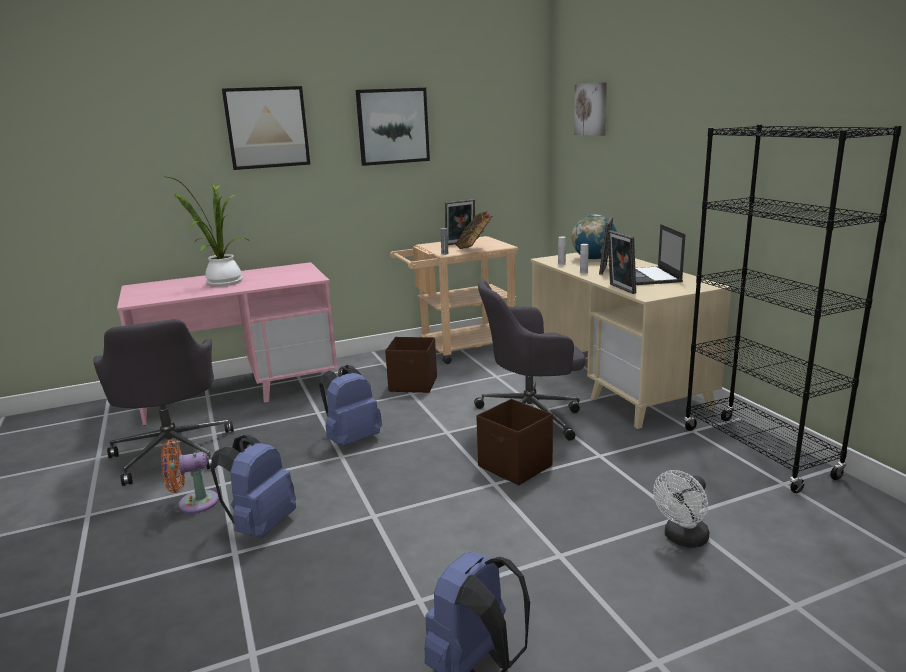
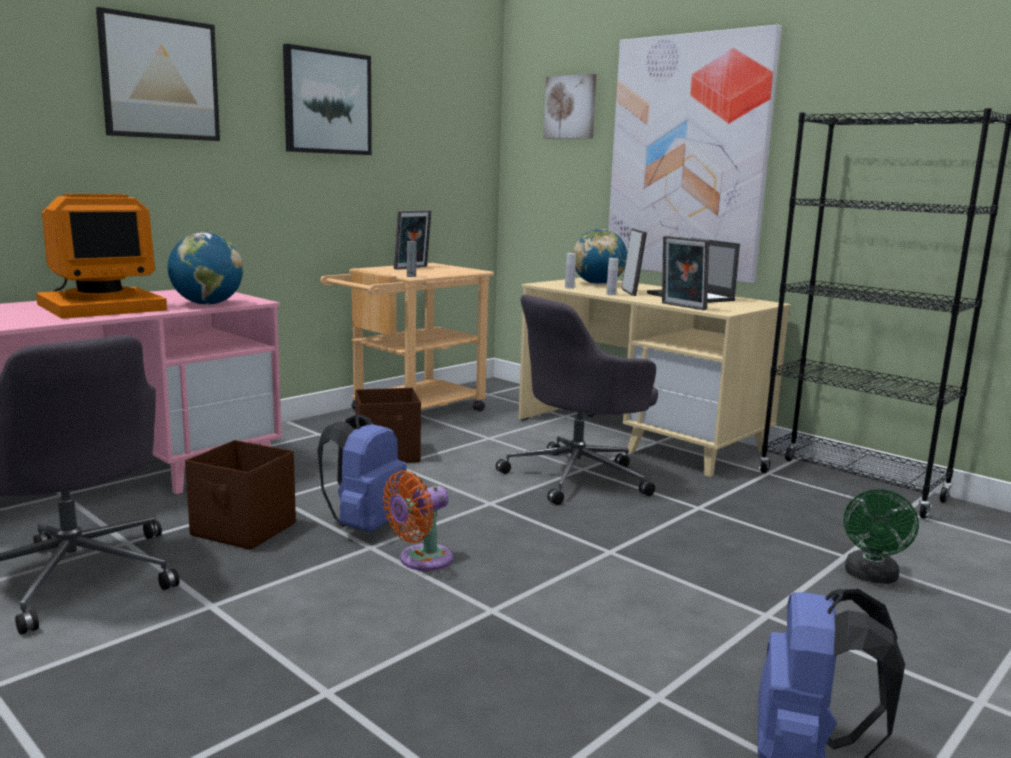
camera: 25 degrees left, 5 degrees down
orange fan [161,440,219,514] -> orange fan moved to [383,470,453,571]
potted plant [162,176,251,287] -> monitor [36,194,167,319]
blue backpack [211,435,296,538] -> none
book [455,211,492,249] -> none
brown storage box [476,399,553,485] -> brown storage box moved to [185,440,296,550]
white fan [653,470,709,548] -> green fan [844,489,919,584]
none -> globe [168,233,243,305]
none -> picture [608,25,782,283]

